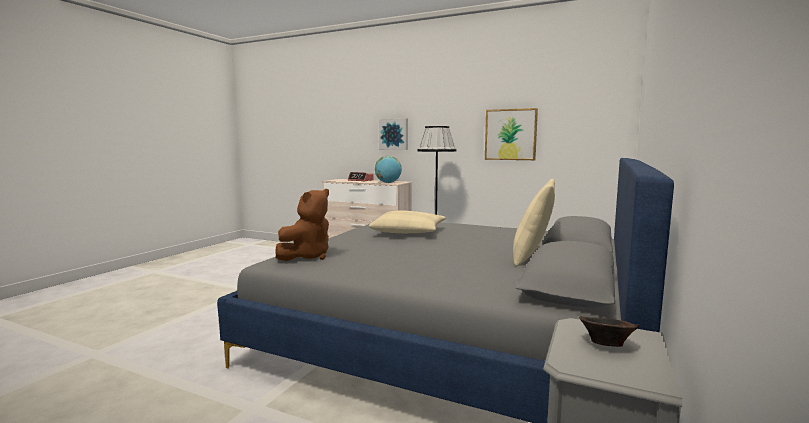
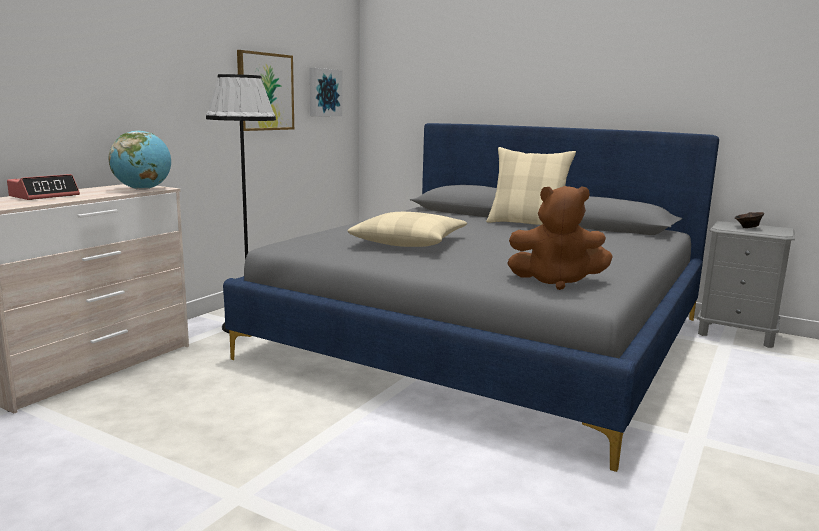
camera: 85 degrees left, 5 degrees up
brown plush toy [275,189,329,261] -> brown plush toy turned 150 degrees clockwise [507,186,613,290]
picture [379,118,408,150] -> picture moved to [309,68,342,116]

